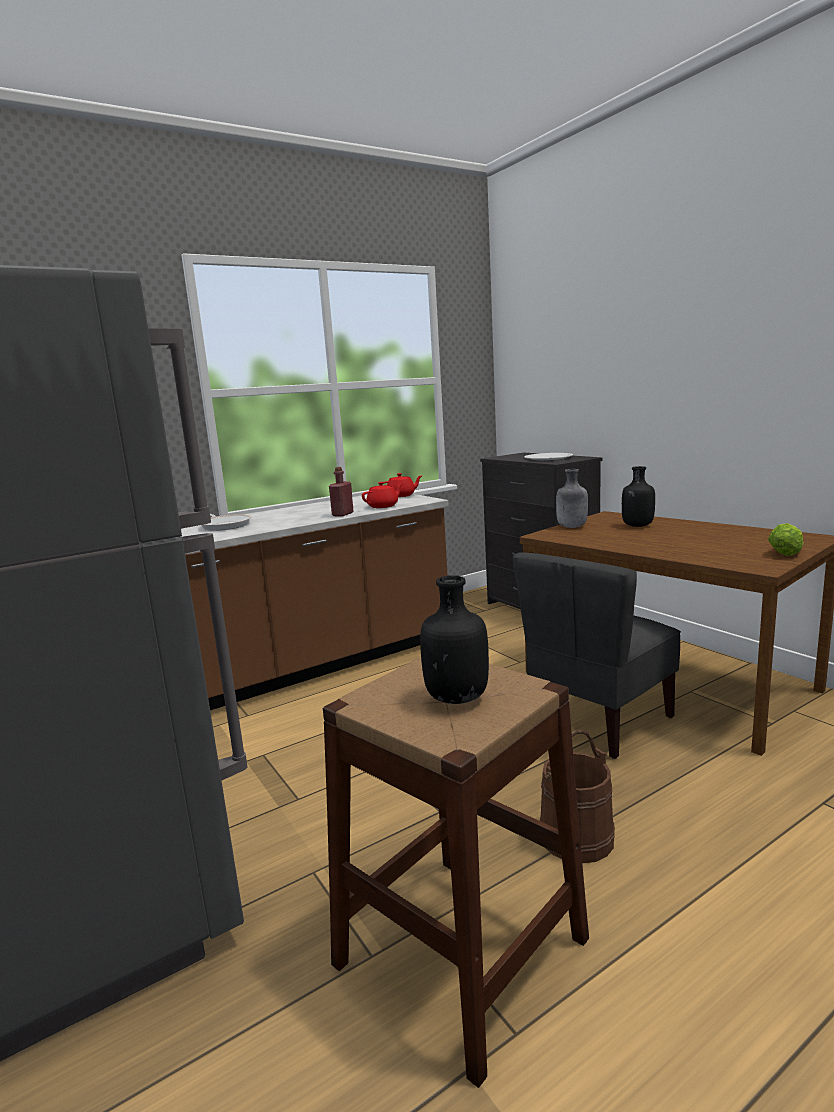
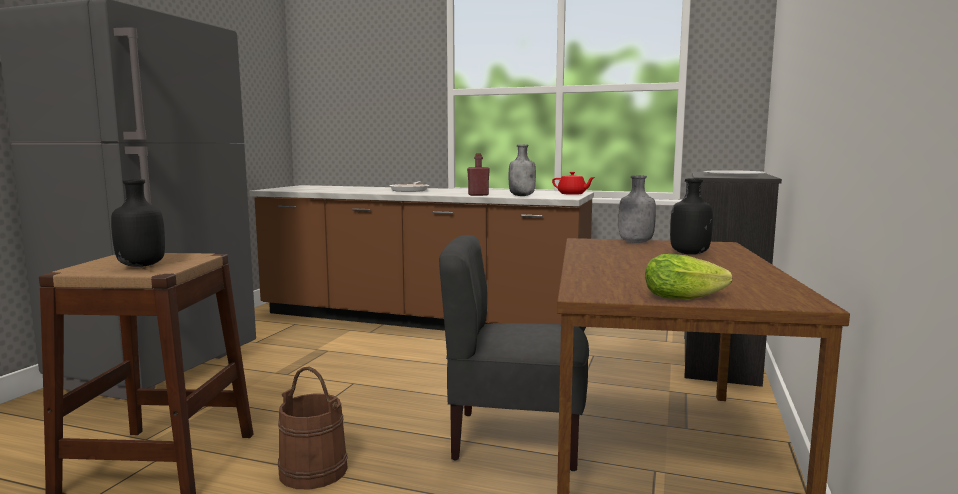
camera: 50 degrees right, 5 degrees down
red teapot [362,482,403,508] -> grey bottle [509,145,536,196]

